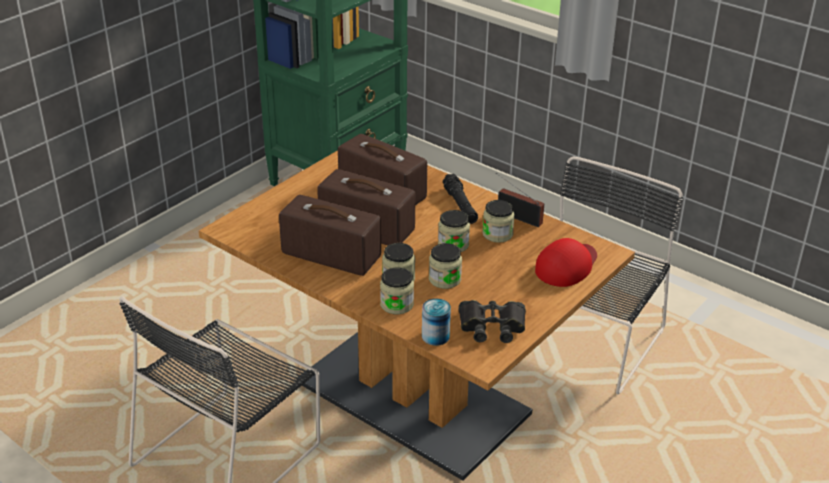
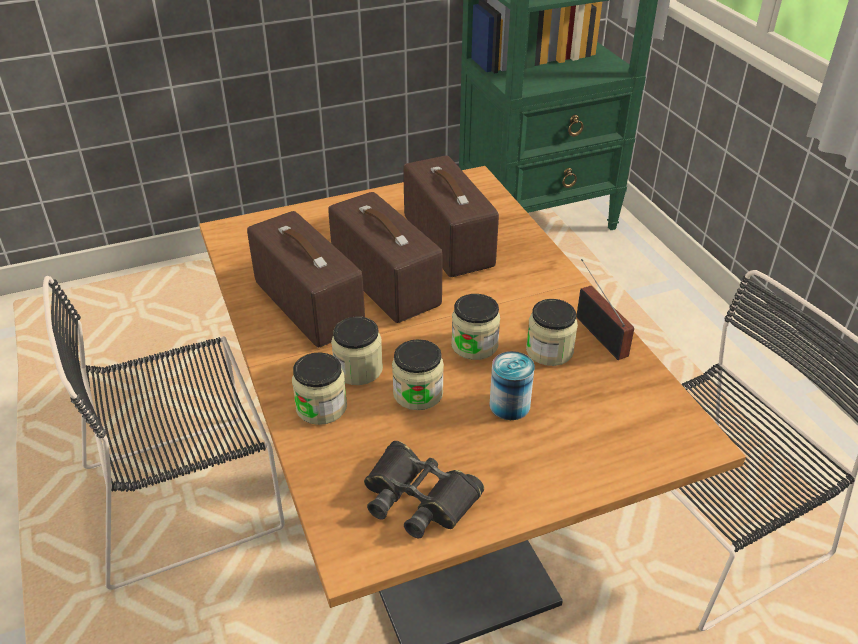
camera: 30 degrees right, 5 degrees up
can [422,298,451,346] -> can moved to [489,351,535,420]
black flashlight [443,173,478,224] -> none
red cap [535,238,597,287] -> none

